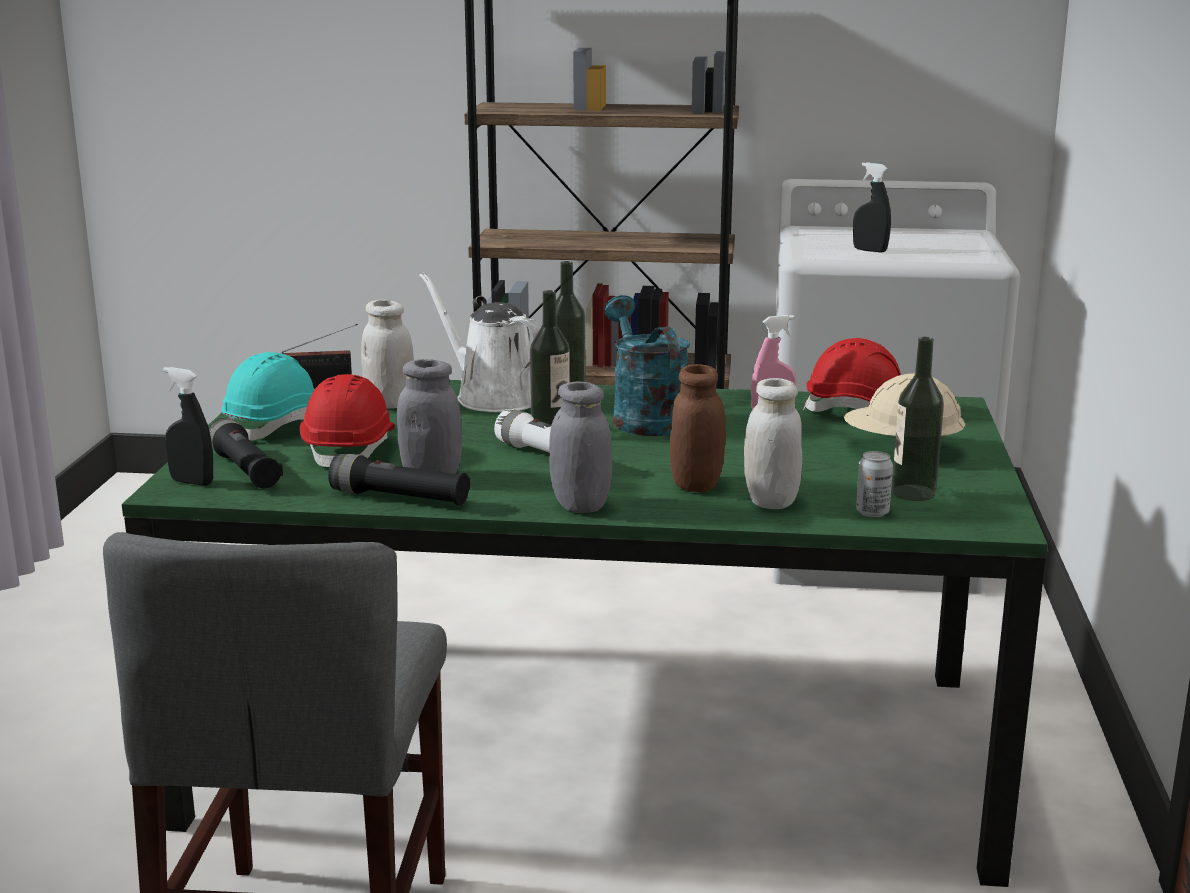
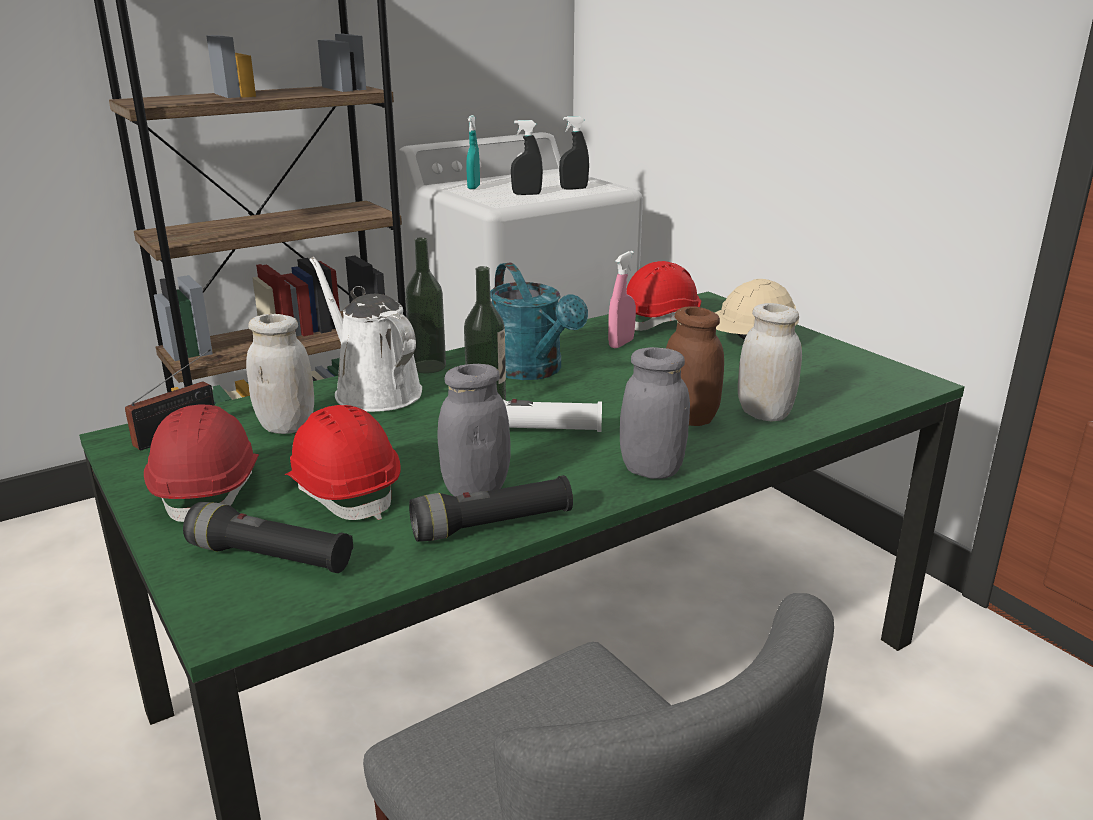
camera: 40 degrees left, 5 degrees up
black spray bottle [163,367,213,486] -> black spray bottle moved to [559,116,589,189]
turquoise hard hat [221,352,315,440] -> red hard hat [144,404,259,522]
white watering can [419,272,541,412] -> white watering can turned 45 degrees clockwise [309,257,422,412]
turquoise watering can [604,295,690,436] -> turquoise watering can turned 150 degrees counterclockwise [490,263,588,380]
can [856,451,893,518] -> none
bottle [892,337,944,501] -> none
none -> turquoise spray bottle [466,115,480,189]

